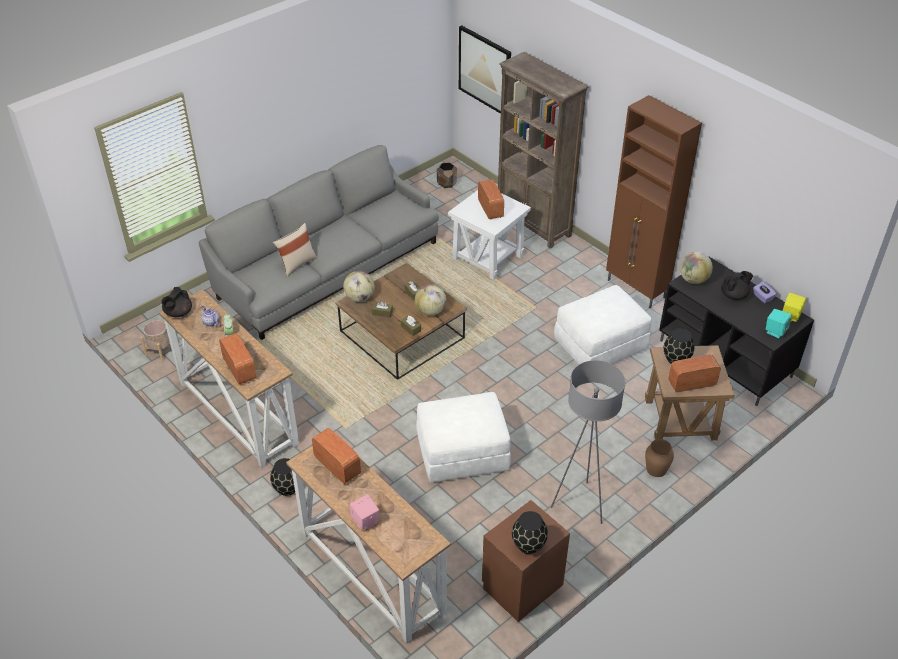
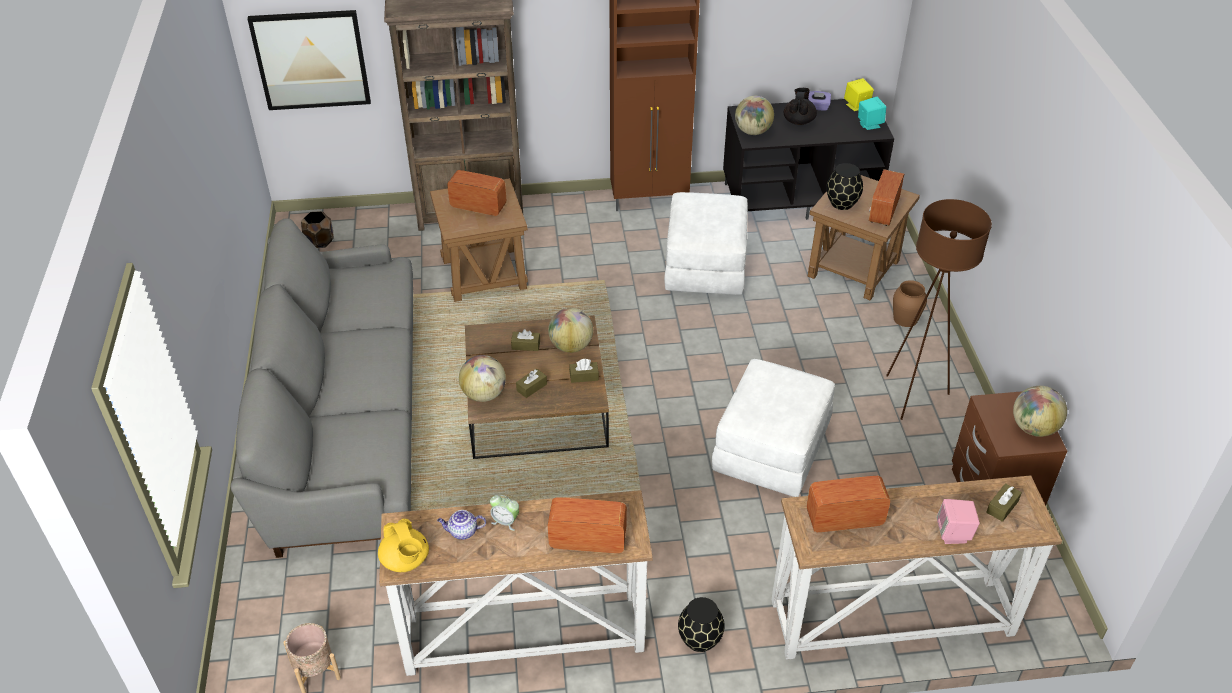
camera: 55 degrees left, 0 degrees up
black teapot [161,287,192,317] -> yellow teapot [378,519,429,572]
beige pillow [273,223,317,277] -> none
white side table [448,190,531,280] -> brown side table [430,178,528,302]
black vase [512,511,548,554] -> globe [1013,386,1067,437]
grey floor lamp [551,360,625,524] -> brown floor lamp [886,199,992,420]
none -> brown tissue box [986,483,1022,522]

